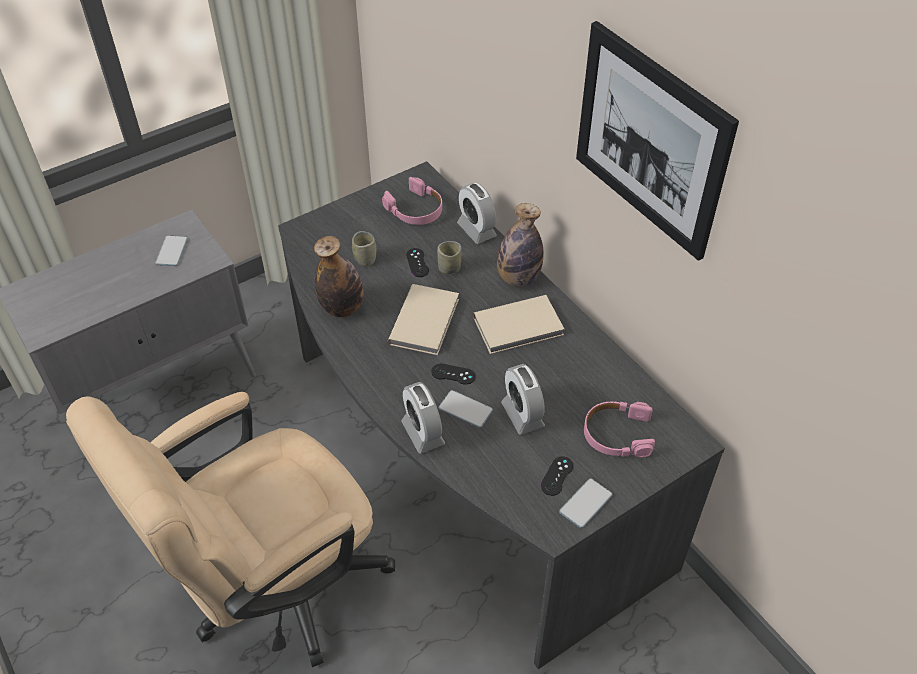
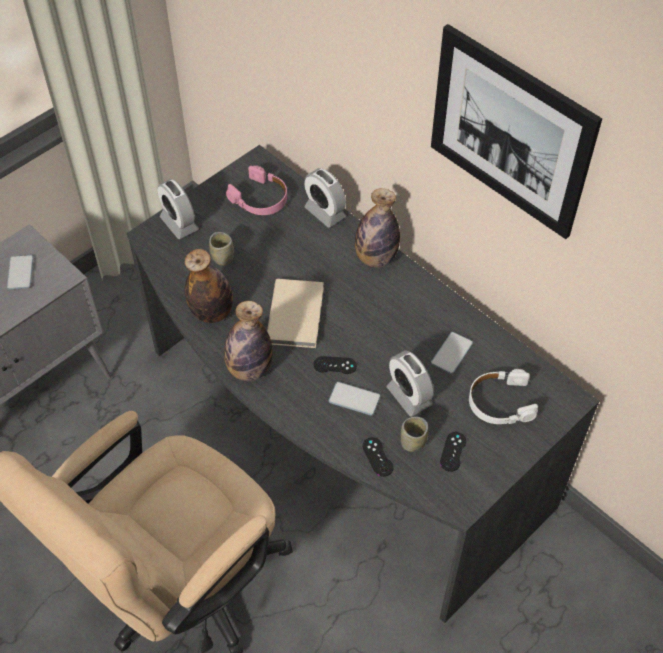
camera: 10 degrees left, 5 degrees up
alarm clock [401,382,445,454] -> alarm clock moved to [157,179,199,239]
black game controller [406,248,429,277] -> black game controller moved to [362,437,394,477]
cup [437,241,462,274] -> cup moved to [401,417,428,452]
beige book [473,295,564,354] -> none
phone [559,478,613,528] -> phone moved to [431,332,473,374]
pink headphones [584,402,655,458] -> white headphones [469,369,538,424]
none -> bottle [224,301,273,381]

